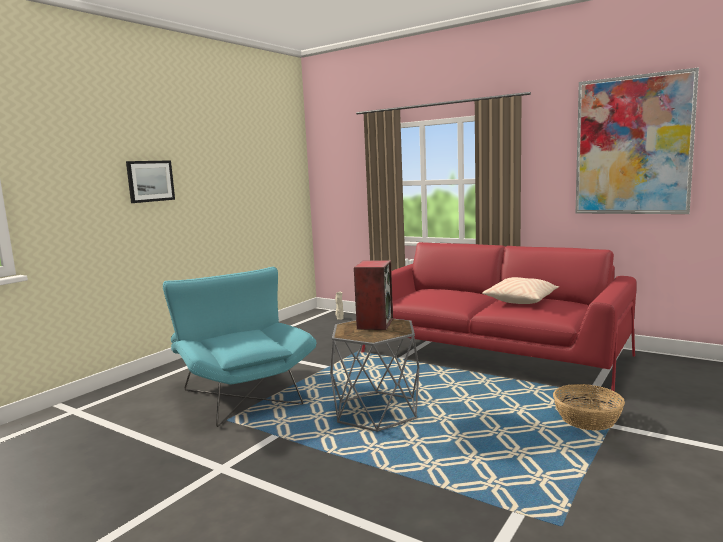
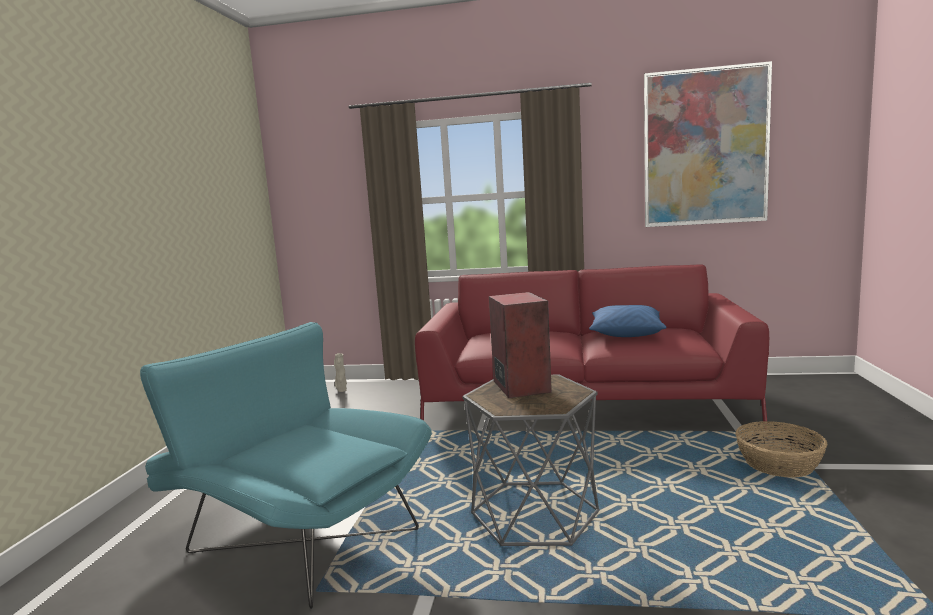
camera: 25 degrees left, 0 degrees up
picture [126,160,175,203] -> none
beige pillow [482,277,559,304] -> blue pillow [589,305,667,337]

